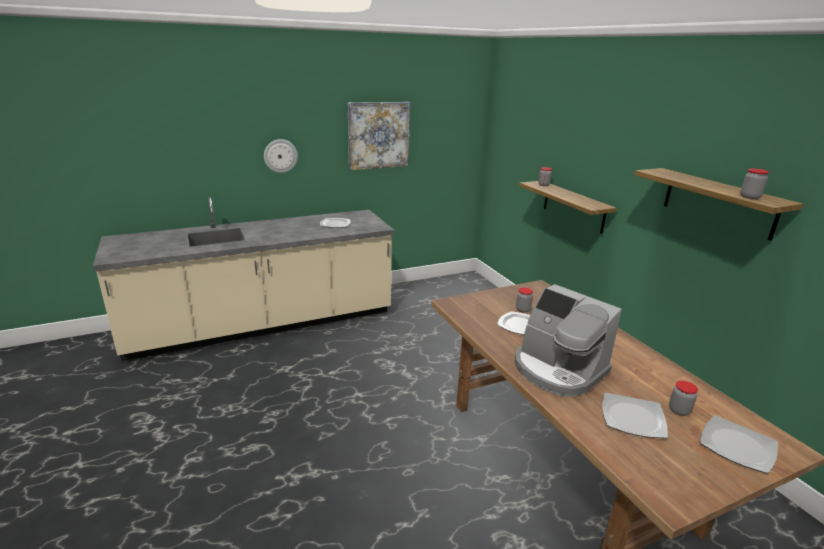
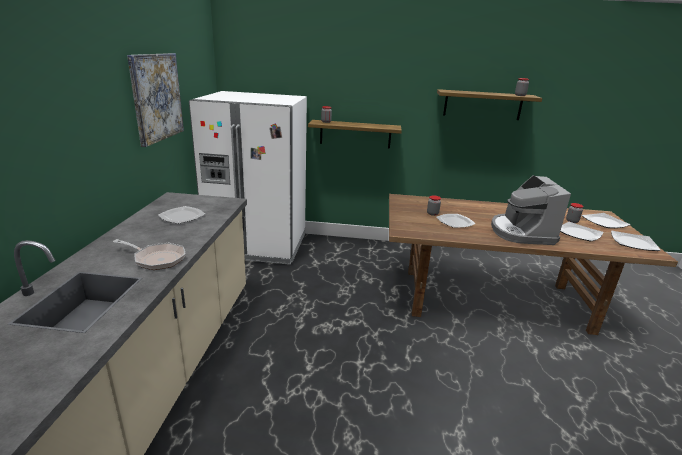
camera: 60 degrees left, 0 degrees up
wall clock [264,139,298,173] -> none
coffee machine [515,284,622,397] -> coffee machine turned 105 degrees clockwise [491,175,571,245]
none -> frying pan [113,239,186,270]
none -> white fridge [189,91,307,265]
none -> plate [611,231,660,251]

